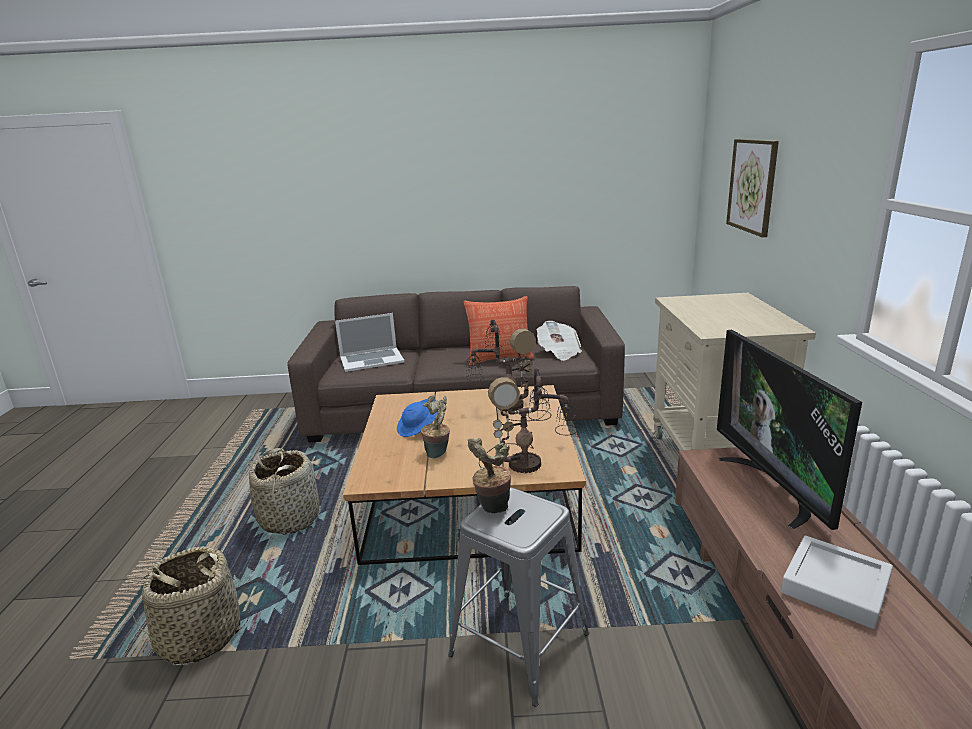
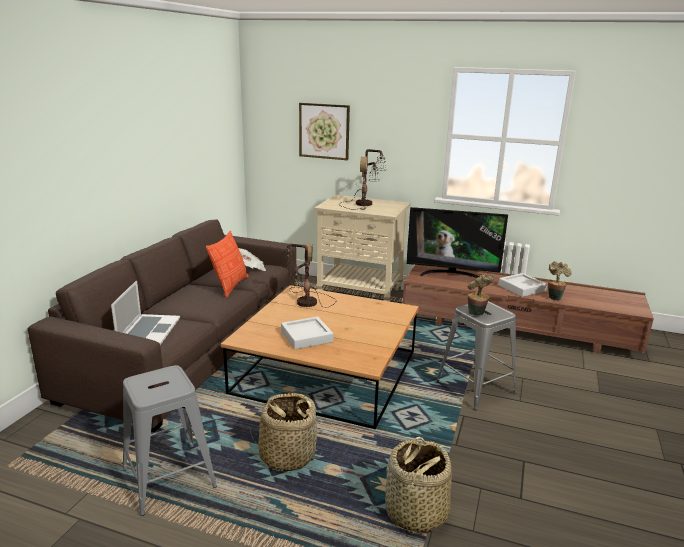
camera: 70 degrees left, 0 degrees up
blue hat [397,399,438,437] -> grey tray [281,316,333,349]
potted plant [421,395,450,458] -> potted plant moved to [548,261,572,301]
table lamp [479,367,577,473] -> table lamp moved to [339,149,386,210]
none -> grey stool [123,365,217,516]

